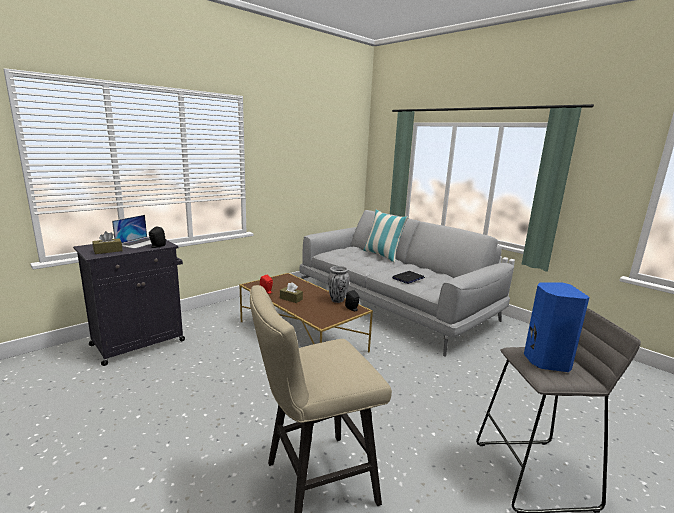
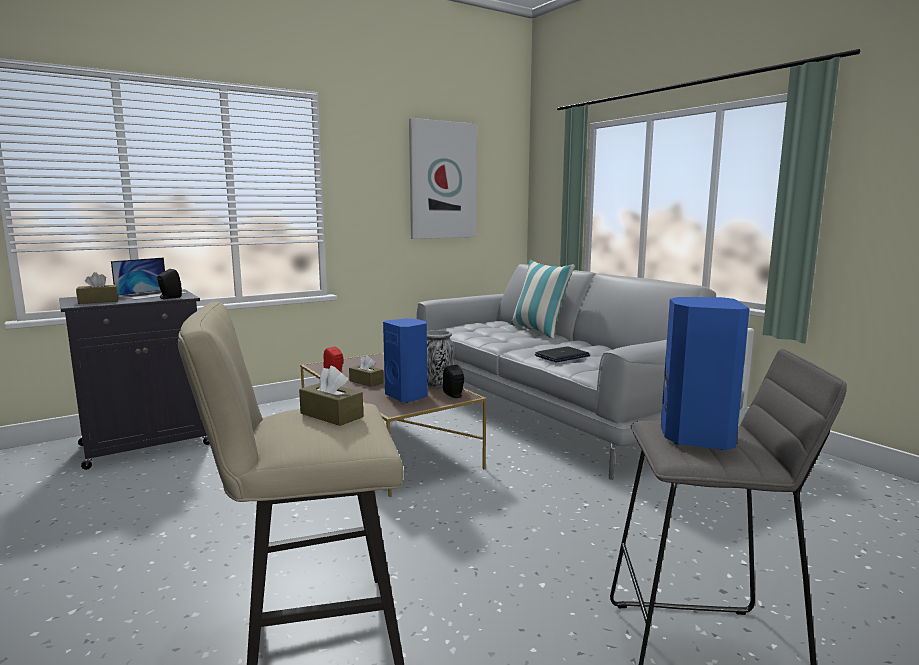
camera: 10 degrees right, 5 degrees down
none -> brown tissue box [299,366,363,426]
none -> blue speaker [383,318,427,403]
none -> picture [409,118,477,239]

